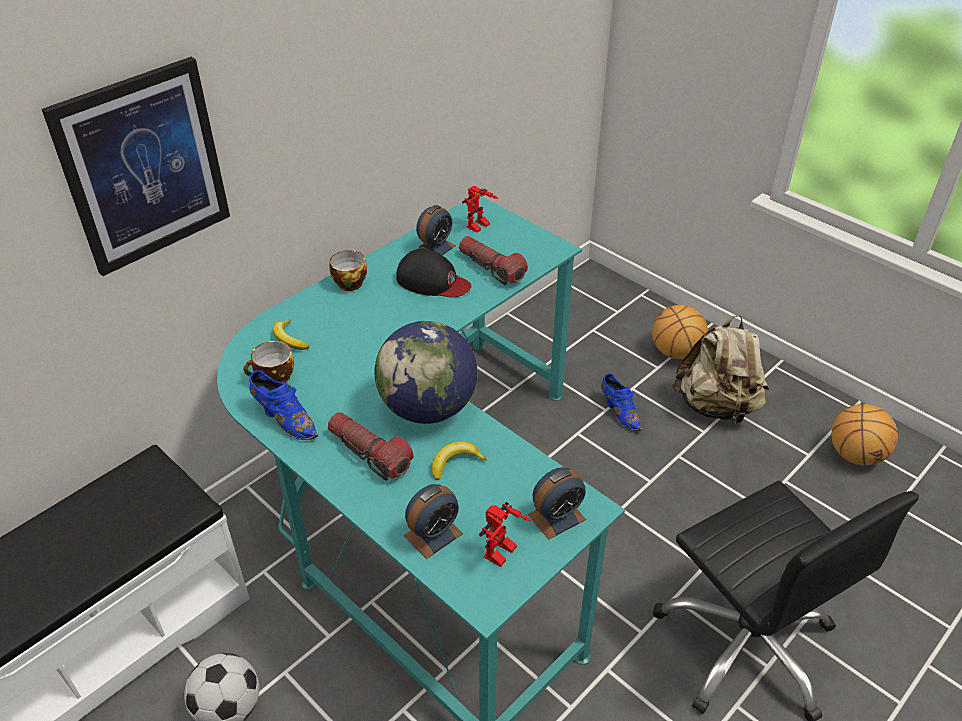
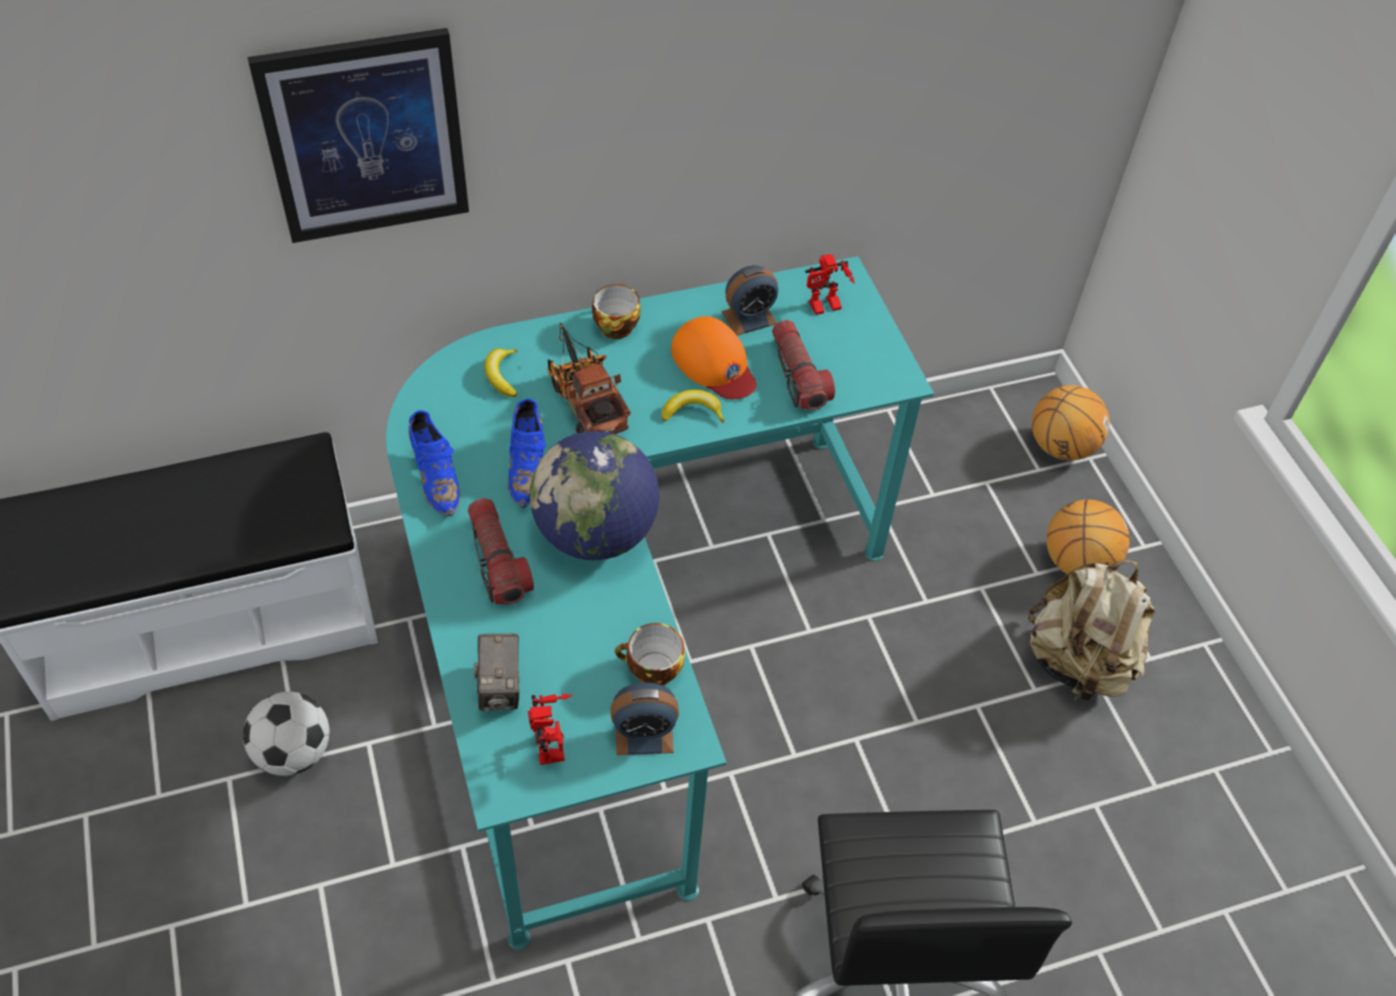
camera: 25 degrees right, 10 degrees up
cup [243,341,294,383] -> cup moved to [615,623,685,686]
black cap [396,249,471,297] -> orange cap [671,316,757,399]
alarm clock [404,484,463,559] -> camera [474,634,520,712]
banana [432,441,487,480] -> banana moved to [662,390,725,423]
toy robot [479,502,531,567] -> toy robot turned 75 degrees counterclockwise [528,694,572,765]
blue shoe [601,373,642,431] -> blue shoe moved to [508,398,546,508]
basketball [831,404,898,466] -> basketball moved to [1032,385,1110,461]
none -> toy truck [547,323,631,434]

